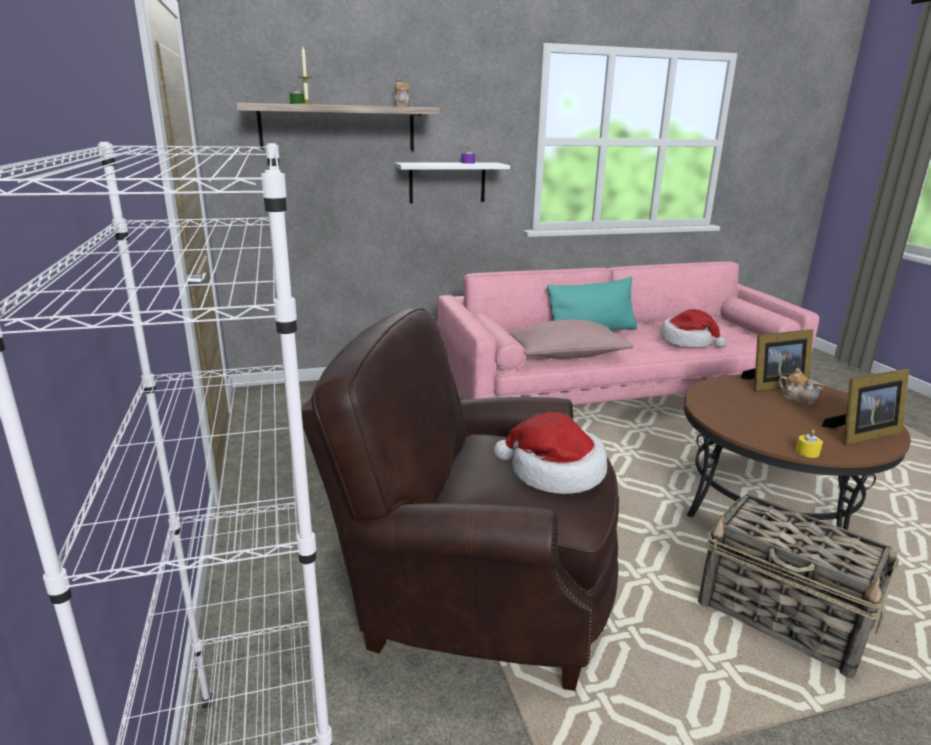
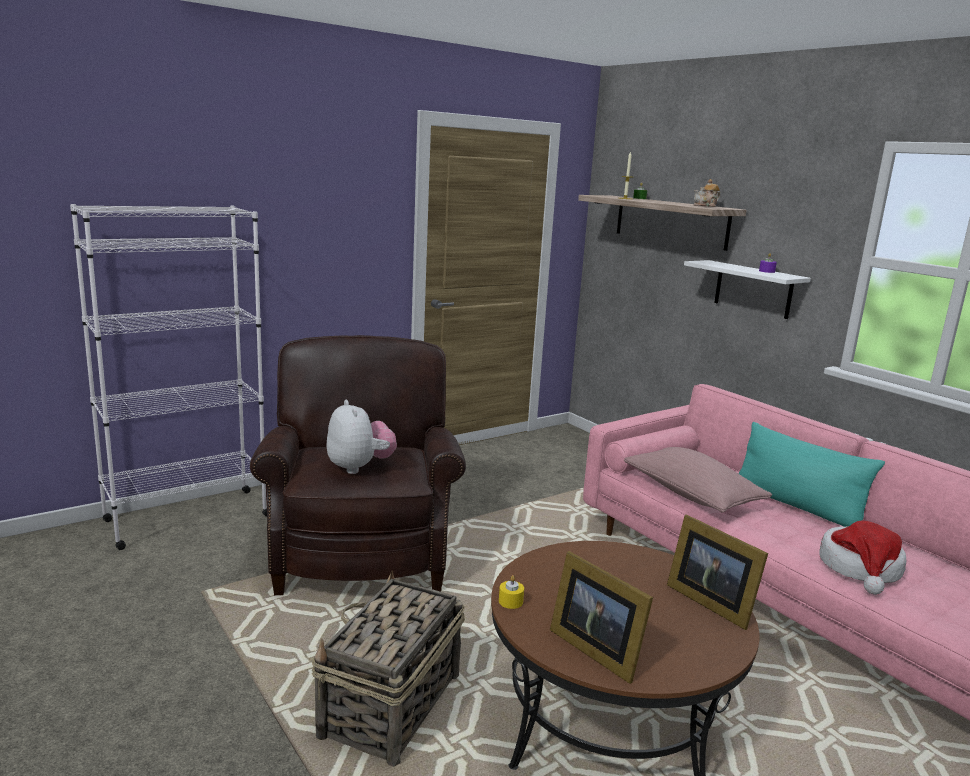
camera: 70 degrees right, 5 degrees down
hat [494,412,607,494] -> plush toy [326,400,397,474]
teapot [779,368,823,405] -> none

